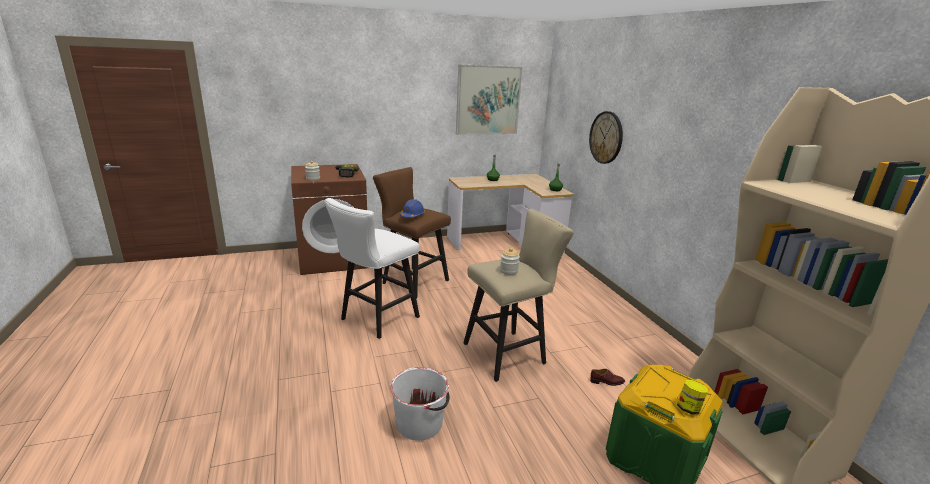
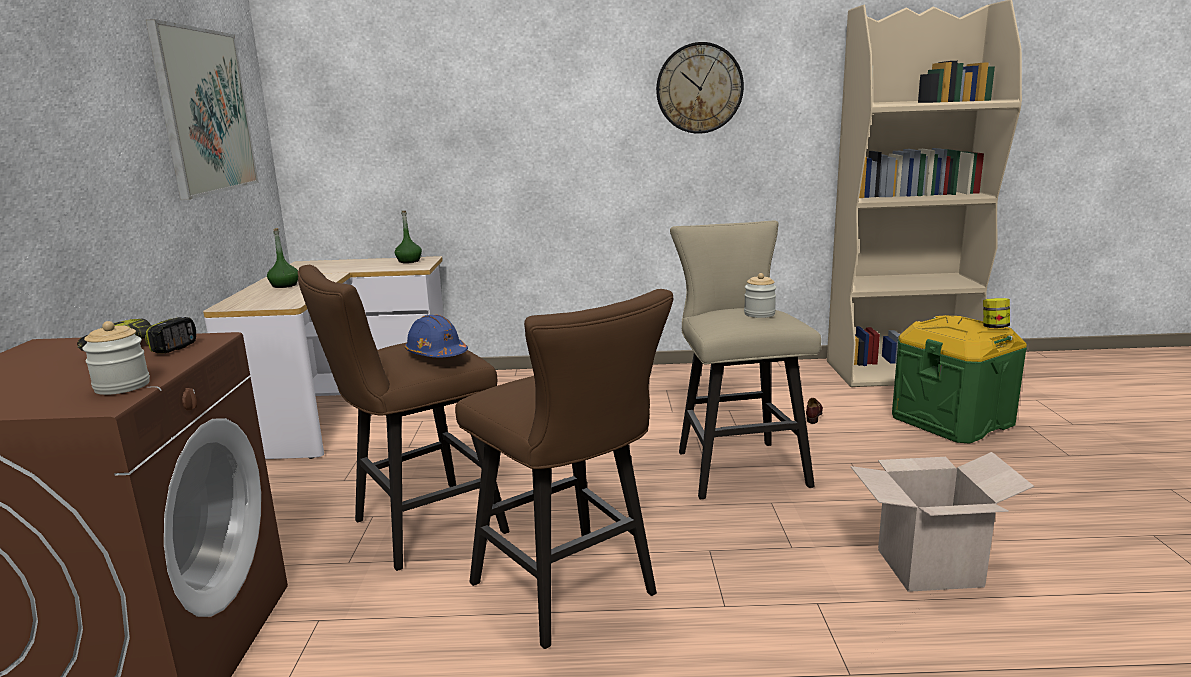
camera: 70 degrees left, 5 degrees down
white stool [324,198,420,339] -> brown stool [455,289,674,649]
white bucket [390,367,450,441] -> cardboard box [850,452,1034,592]
wall clock [589,111,623,164] -> wall clock moved to [656,42,744,134]

